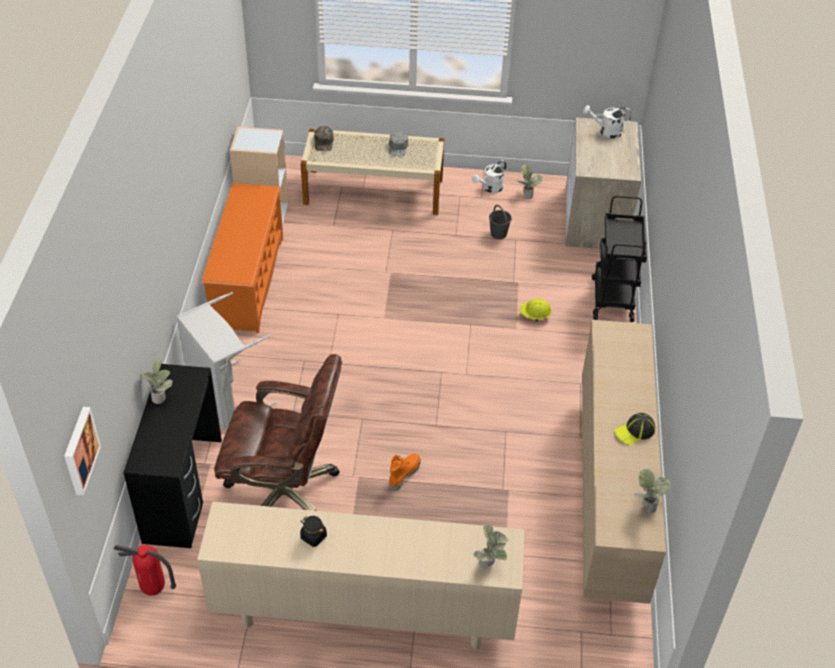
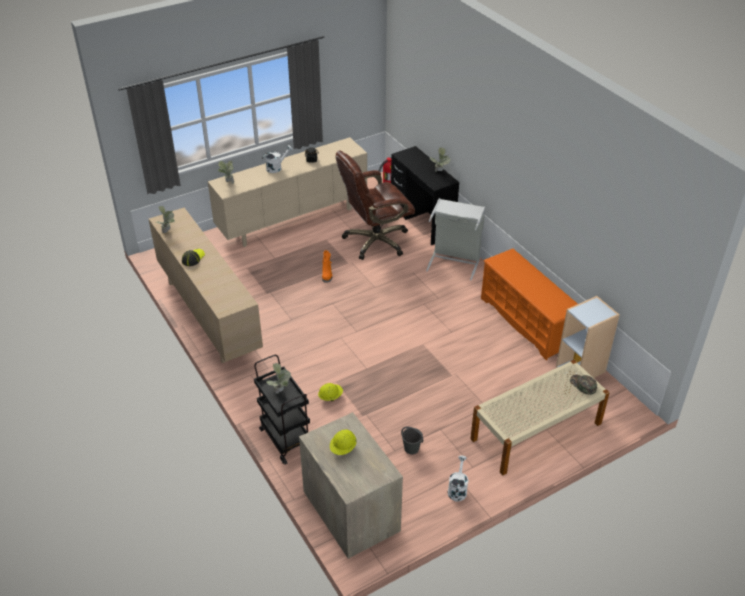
camera: 145 degrees right, 5 degrees down
picture [64,407,101,495] -> none
grey cap [389,131,408,156] -> none
potted plant [516,164,543,199] -> potted plant moved to [266,363,291,394]
white watering can [583,105,631,138] -> white watering can moved to [262,145,293,173]
none -> yellow hard hat [330,429,356,455]

